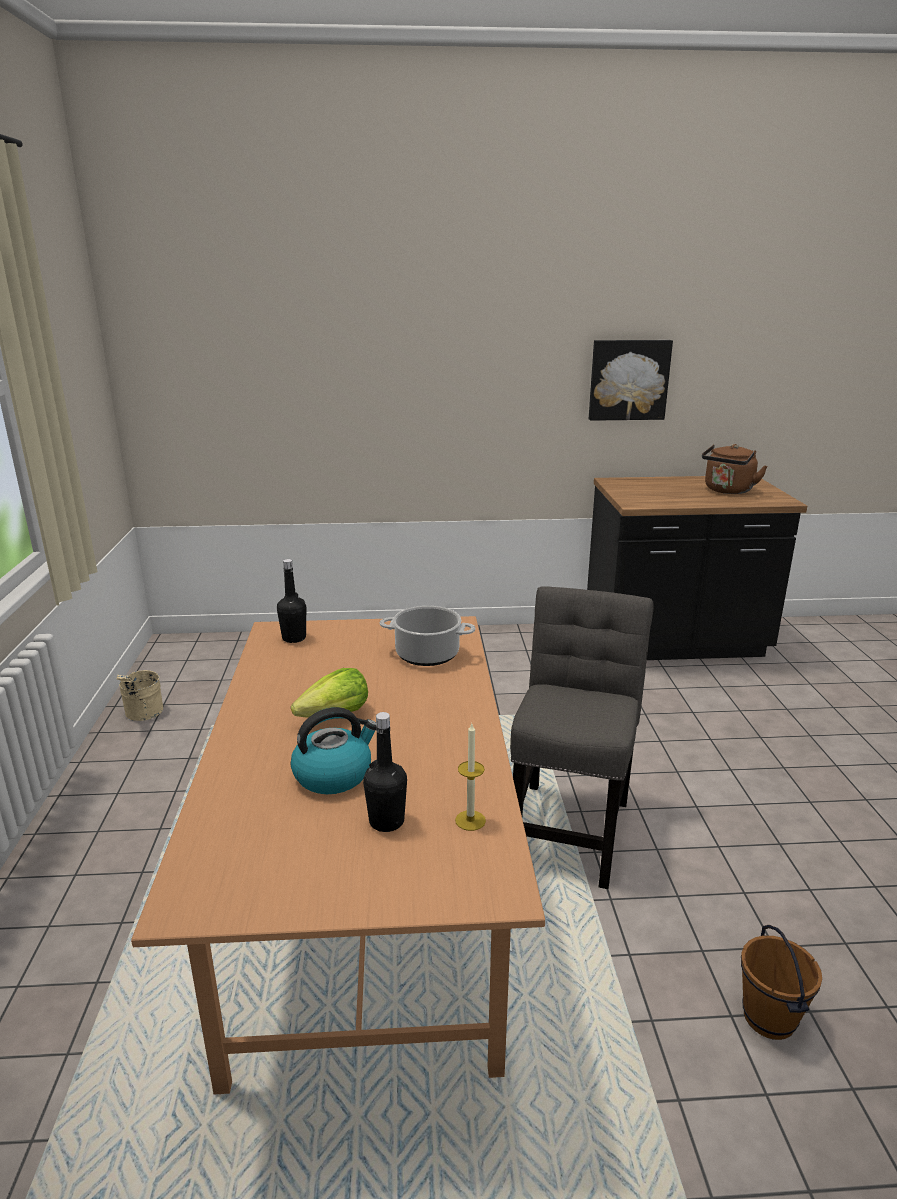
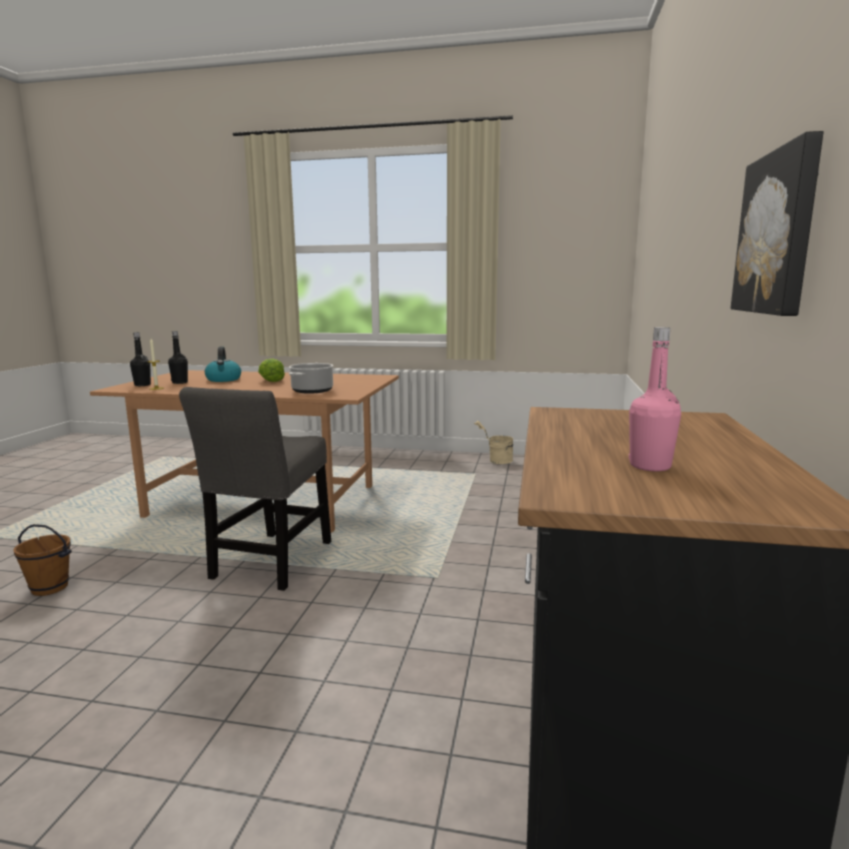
camera: 105 degrees right, 10 degrees down
black bottle [277,559,306,643] -> black bottle moved to [130,332,151,386]
grey chair [510,586,654,889] -> grey chair turned 75 degrees clockwise [179,387,331,591]
brown kettle [702,444,768,494] -> pink bottle [629,327,681,471]

